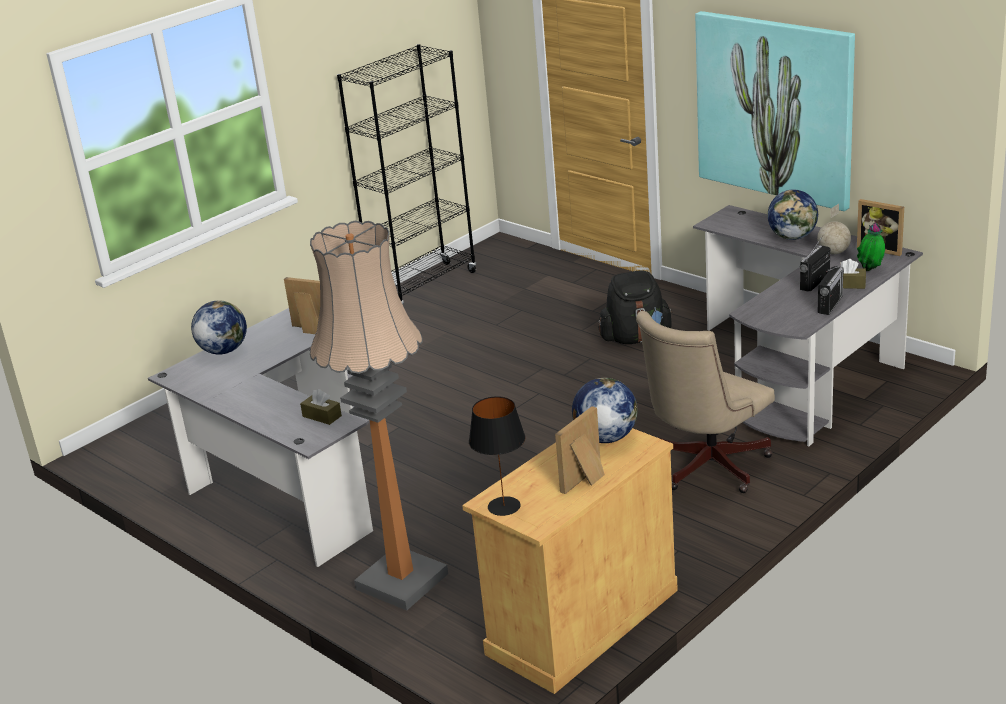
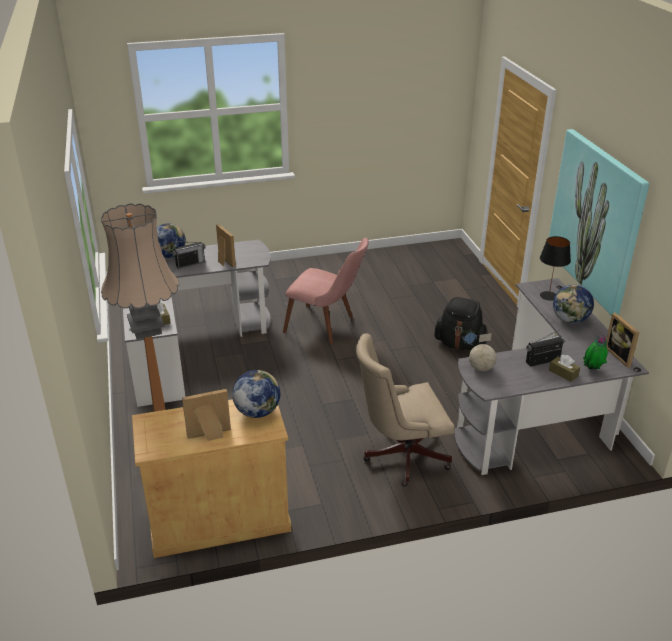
camera: 30 degrees right, 5 degrees up
black bookcase [337,44,476,304] -> none
black table lamp [469,396,525,516] -> black table lamp moved to [540,236,571,301]
globe [817,204,851,254] -> globe moved to [469,333,497,372]
radio [818,266,844,315] -> radio moved to [172,241,206,269]
none -> pink chair [283,238,369,344]

